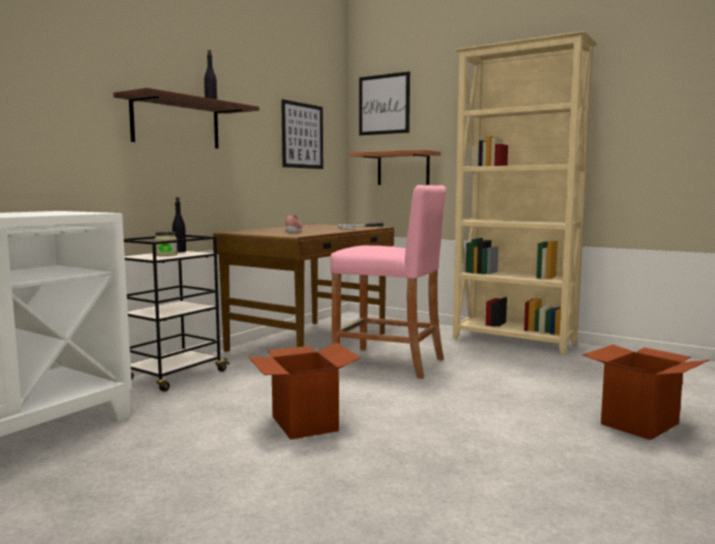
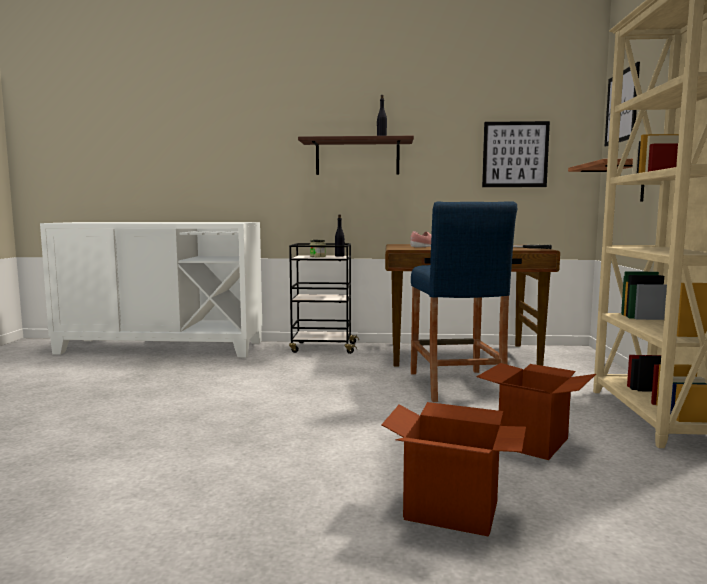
camera: 60 degrees right, 0 degrees up
cardboard box [248,343,360,440] -> cardboard box moved to [476,363,596,460]
pink stool [330,185,446,379] -> blue stool [411,201,517,402]

